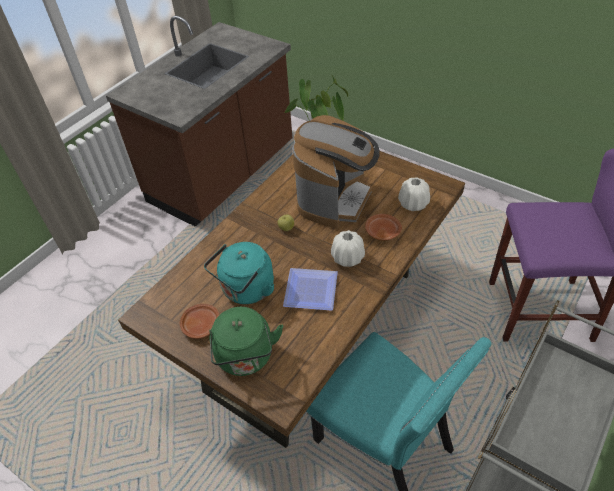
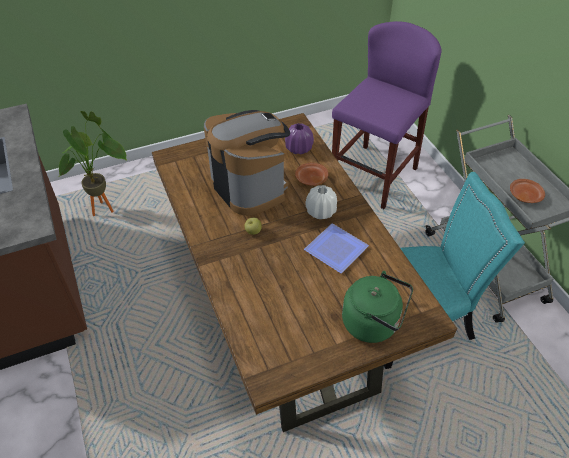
camera: 60 degrees left, 0 degrees up
brown plate [180,304,220,339] -> brown plate moved to [510,179,545,203]
turquoise kettle [204,242,274,304] -> none
white vase [398,178,430,211] -> purple vase [285,123,314,154]

